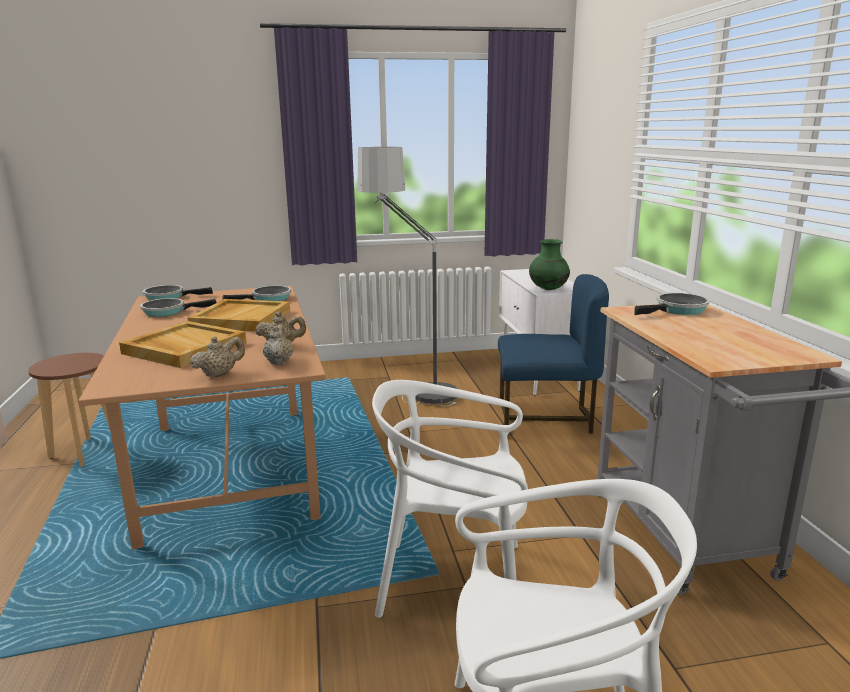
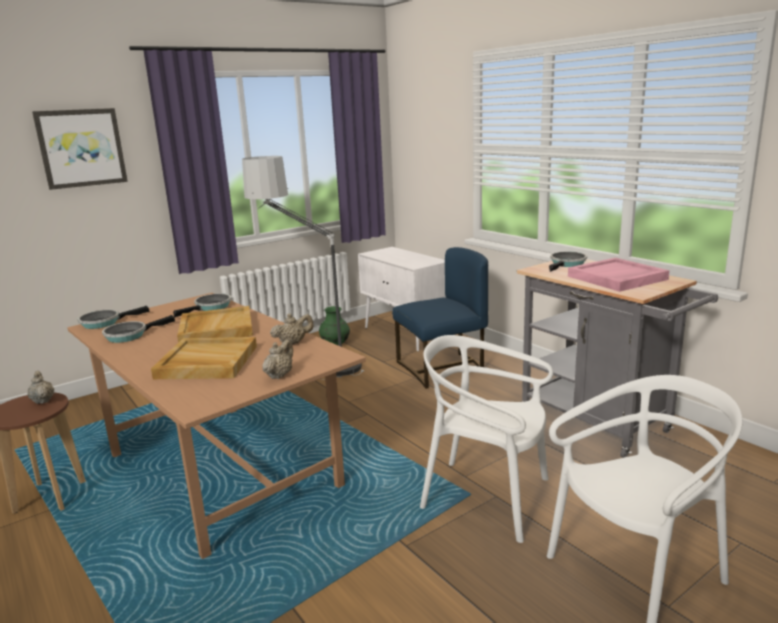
camera: 25 degrees left, 0 degrees up
beige teapot [263,325,294,365] -> beige teapot moved to [28,371,54,404]
white chair [372,380,528,618] -> white chair turned 45 degrees clockwise [420,335,554,543]
green vase [529,239,570,290] -> green vase moved to [319,306,350,345]
none -> picture [32,108,128,190]
none -> pink tray [568,258,670,292]

